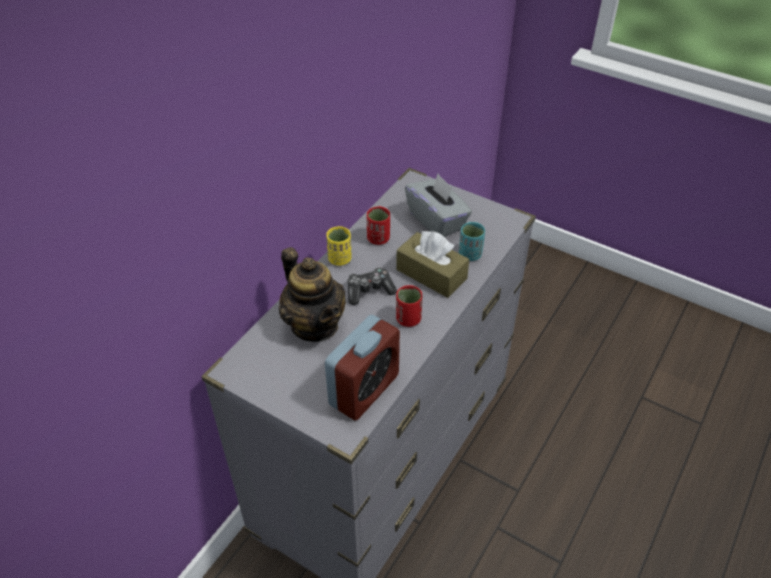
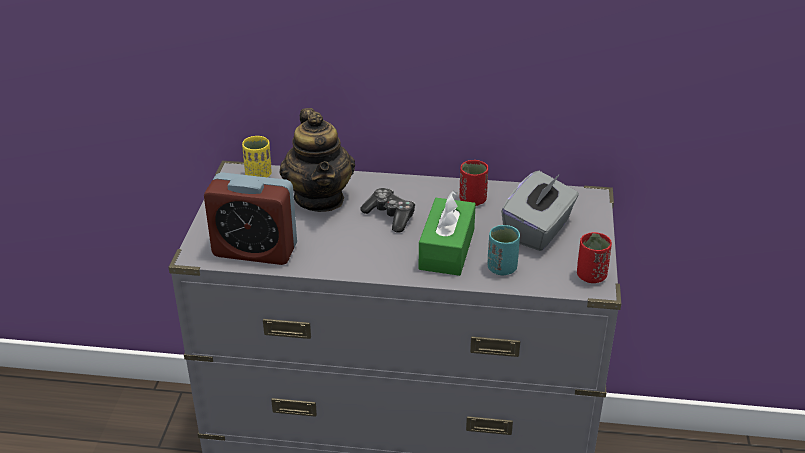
camera: 65 degrees right, 10 degrees down
teapot [279,247,345,342] -> teapot turned 45 degrees counterclockwise [280,108,355,212]
yellow cup [326,226,351,266] -> yellow cup moved to [242,135,272,177]
brown tissue box [396,231,469,298] -> green tissue box [419,191,476,276]
red cup [396,285,422,327] -> red cup moved to [577,232,612,283]

